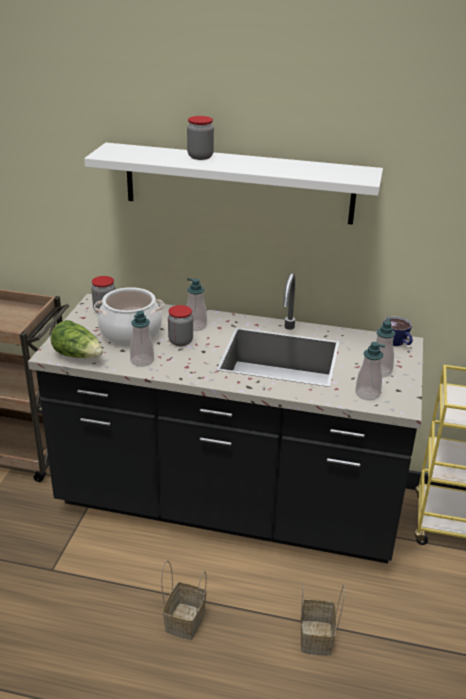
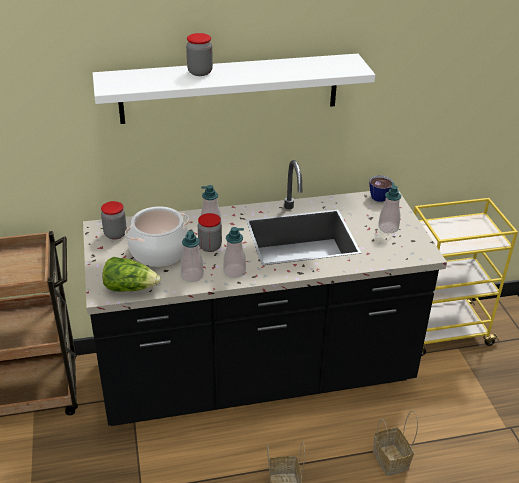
camera: 25 degrees left, 5 degrees up
soap dispenser [355,342,386,400] -> soap dispenser moved to [223,227,246,278]

